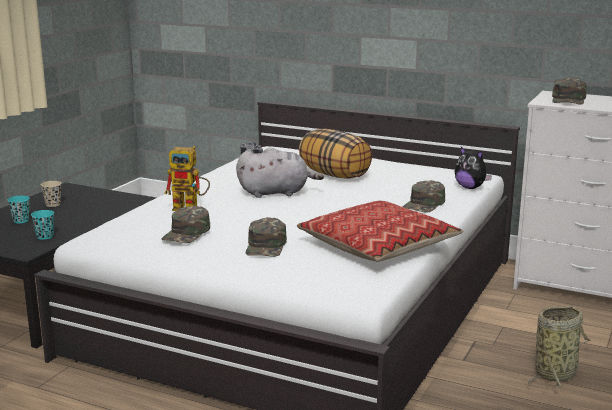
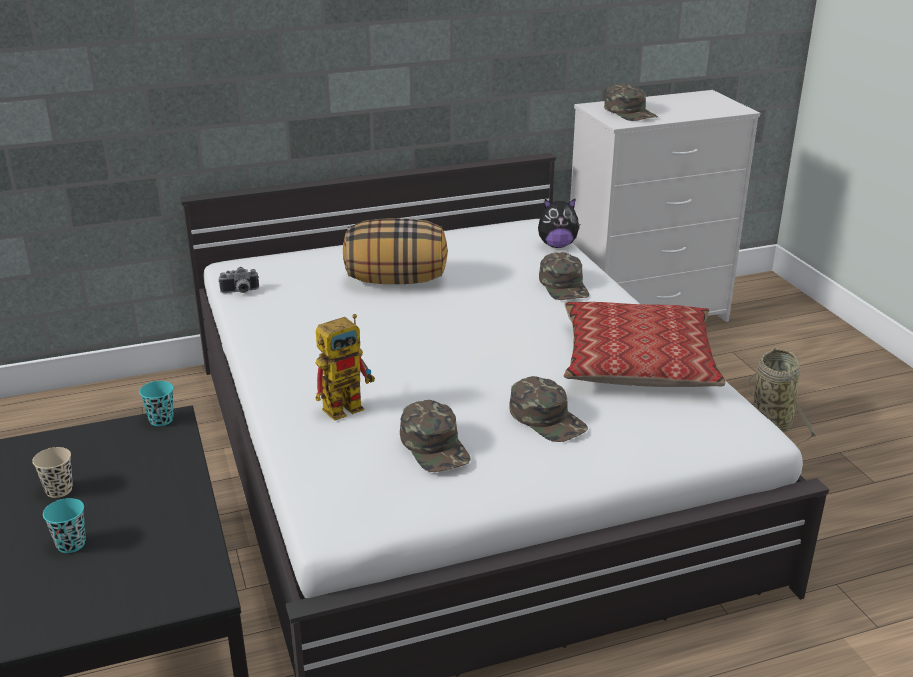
camera: 45 degrees left, 10 degrees up
turquoise cup [31,210,54,240] -> turquoise cup moved to [139,381,173,426]
grey plush toy [236,147,324,198] -> none

